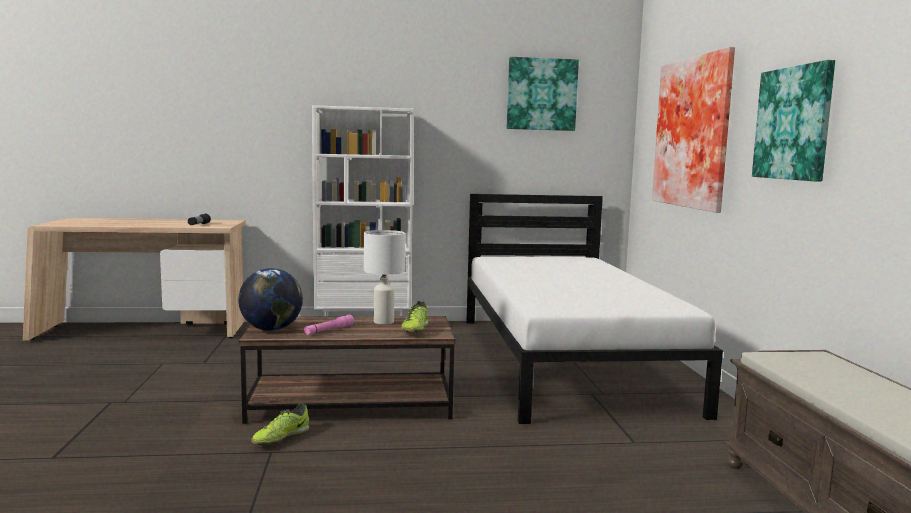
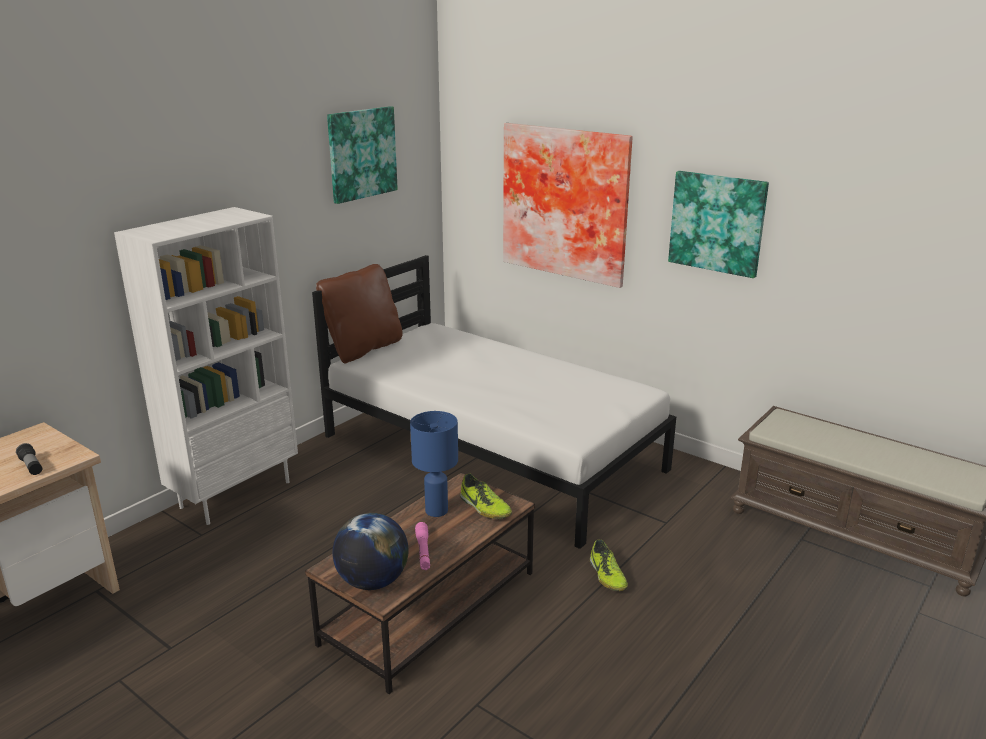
camera: 45 degrees left, 15 degrees up
shoe [251,403,309,445] -> shoe moved to [590,539,628,591]
white table lamp [364,230,405,325] -> blue table lamp [410,411,458,517]
none -> brown pillow [316,264,403,363]

